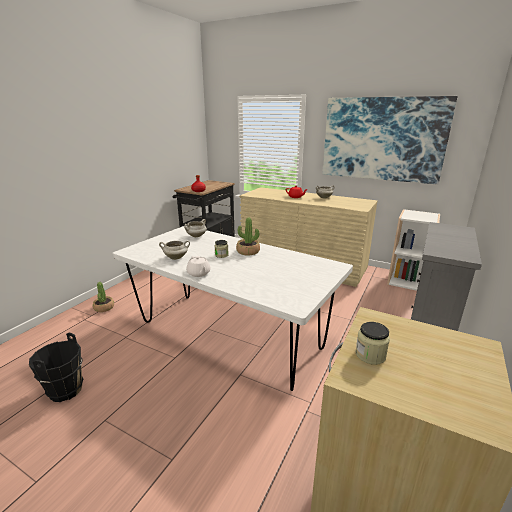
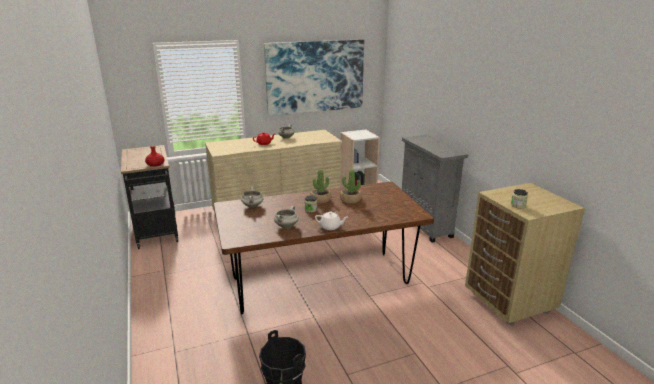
camera: 50 degrees left, 0 degrees up
potted plant [93,282,114,312] -> potted plant moved to [340,169,362,203]
white dining table [113,226,353,391] -> brown dining table [214,182,434,315]

